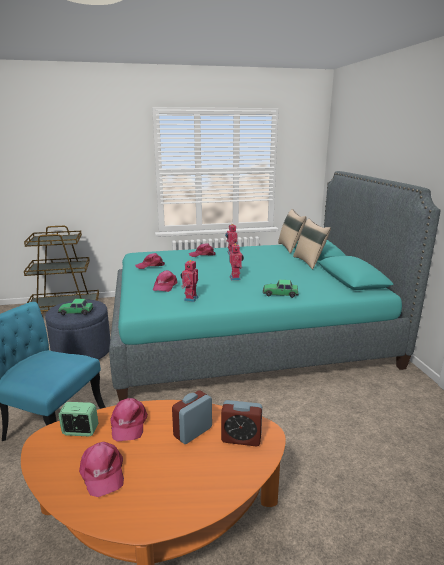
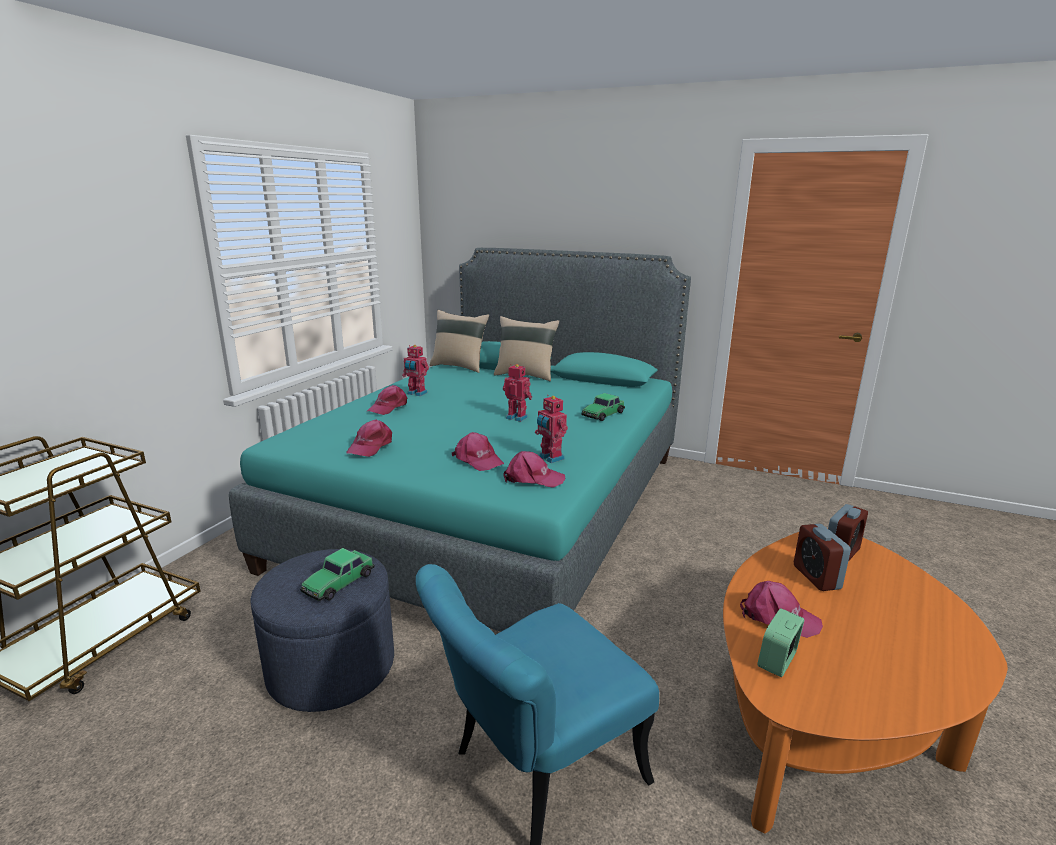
camera: 55 degrees left, 0 degrees up
pink cap [79,442,124,497] -> pink cap moved to [503,451,565,488]

